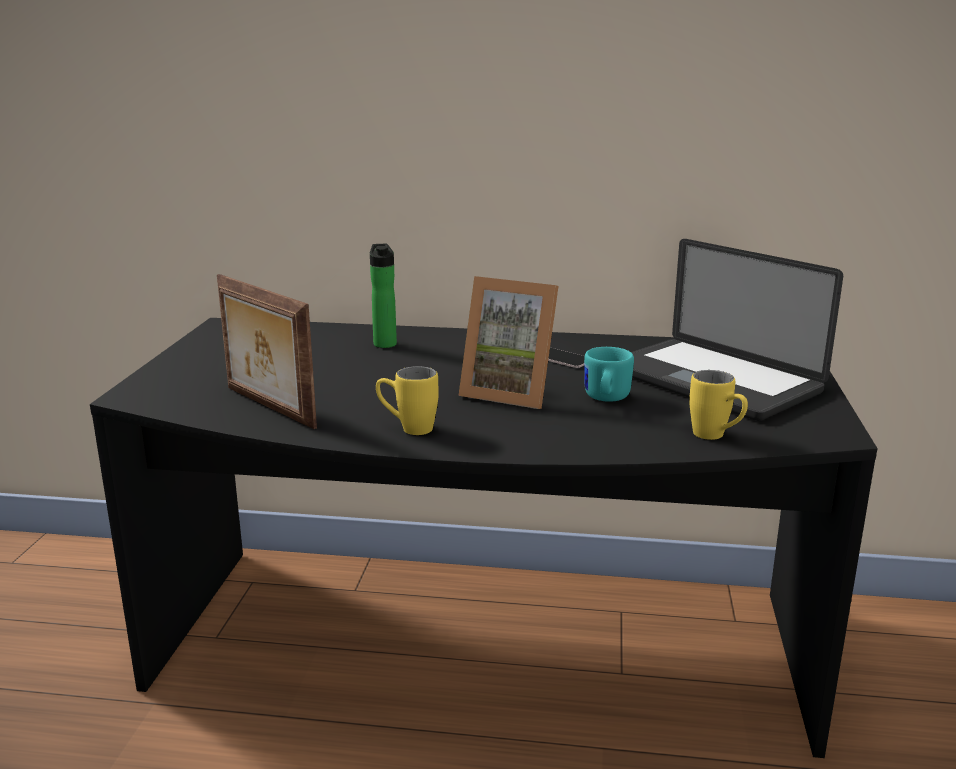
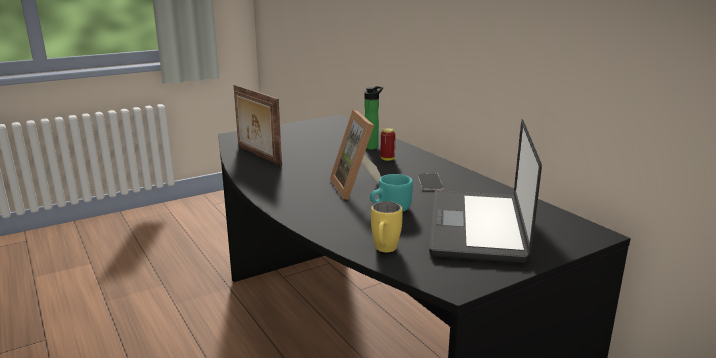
camera: 50 degrees right, 0 degrees up
picture frame [217,274,317,429] -> picture frame turned 45 degrees counterclockwise [234,85,282,166]
yellow mug [376,366,439,435] -> none
none -> can [381,128,396,161]

